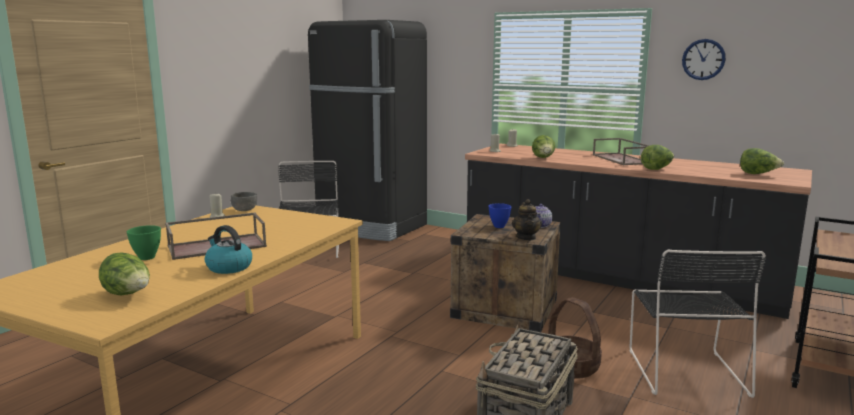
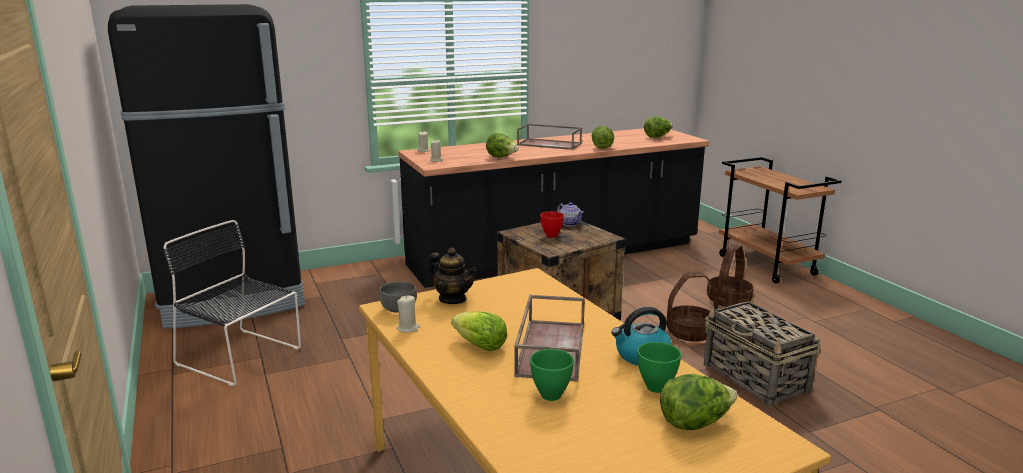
camera: 55 degrees left, 5 degrees up
blue bowl [489,203,511,228] -> red bowl [540,211,564,238]
teapot [512,199,542,240] -> teapot moved to [428,248,477,304]
black chair [630,250,766,398] -> basket [707,244,754,307]
wall clock [682,39,726,80] -> none
none -> lettuce [451,311,507,351]
none -> green bowl [637,342,682,393]

